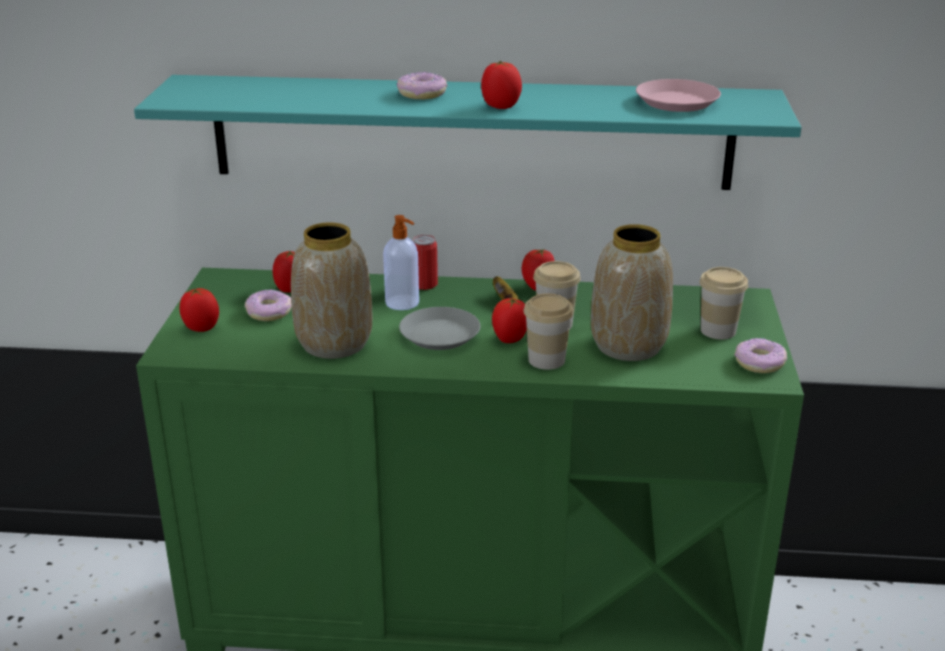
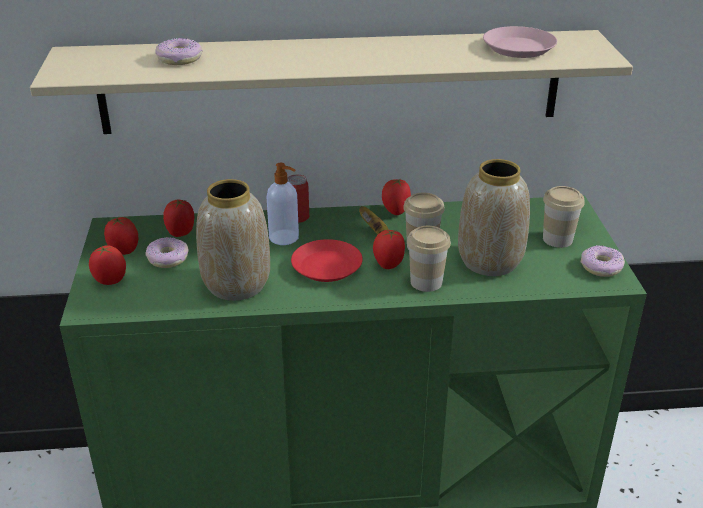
camera: 10 degrees left, 5 degrees up
turquoise shelf [134,75,802,190] -> beige shelf [30,30,633,134]
donut [397,72,447,99] -> donut moved to [156,38,203,65]
grey plate [399,307,480,350] -> red plate [291,239,363,282]
tomato [481,61,522,109] -> tomato moved to [104,217,138,255]

